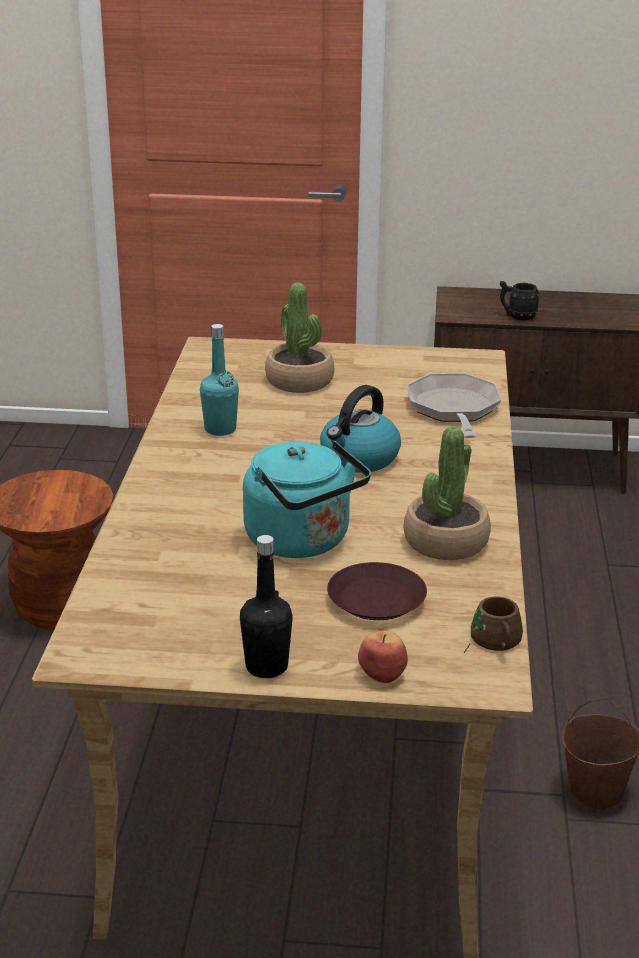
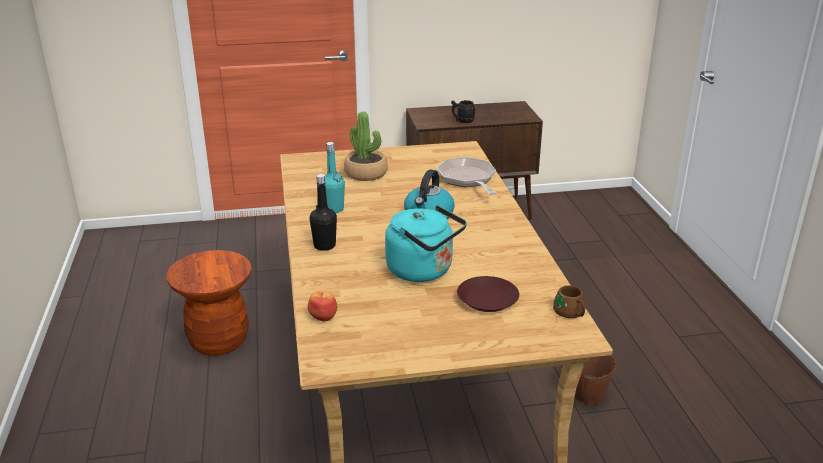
camera: 15 degrees left, 0 degrees up
black bottle [240,535,293,678] -> black bottle moved to [310,174,337,251]
apple [358,630,408,683] -> apple moved to [308,291,337,321]
potted plant [404,426,491,560] -> none

